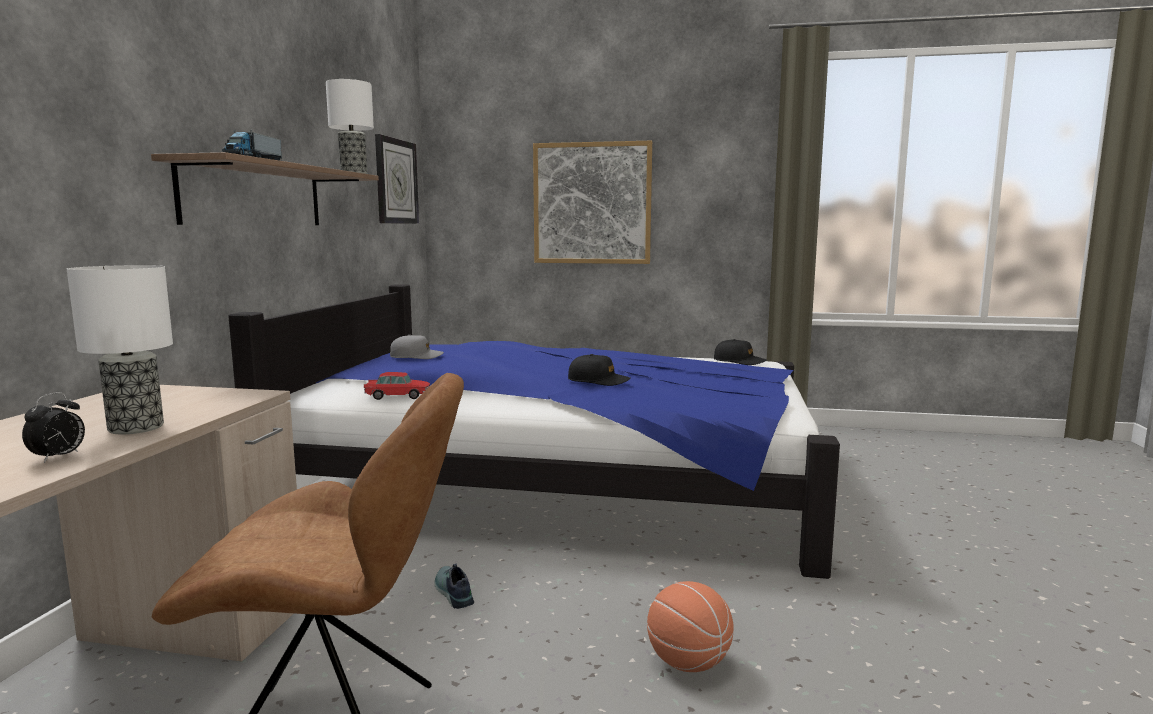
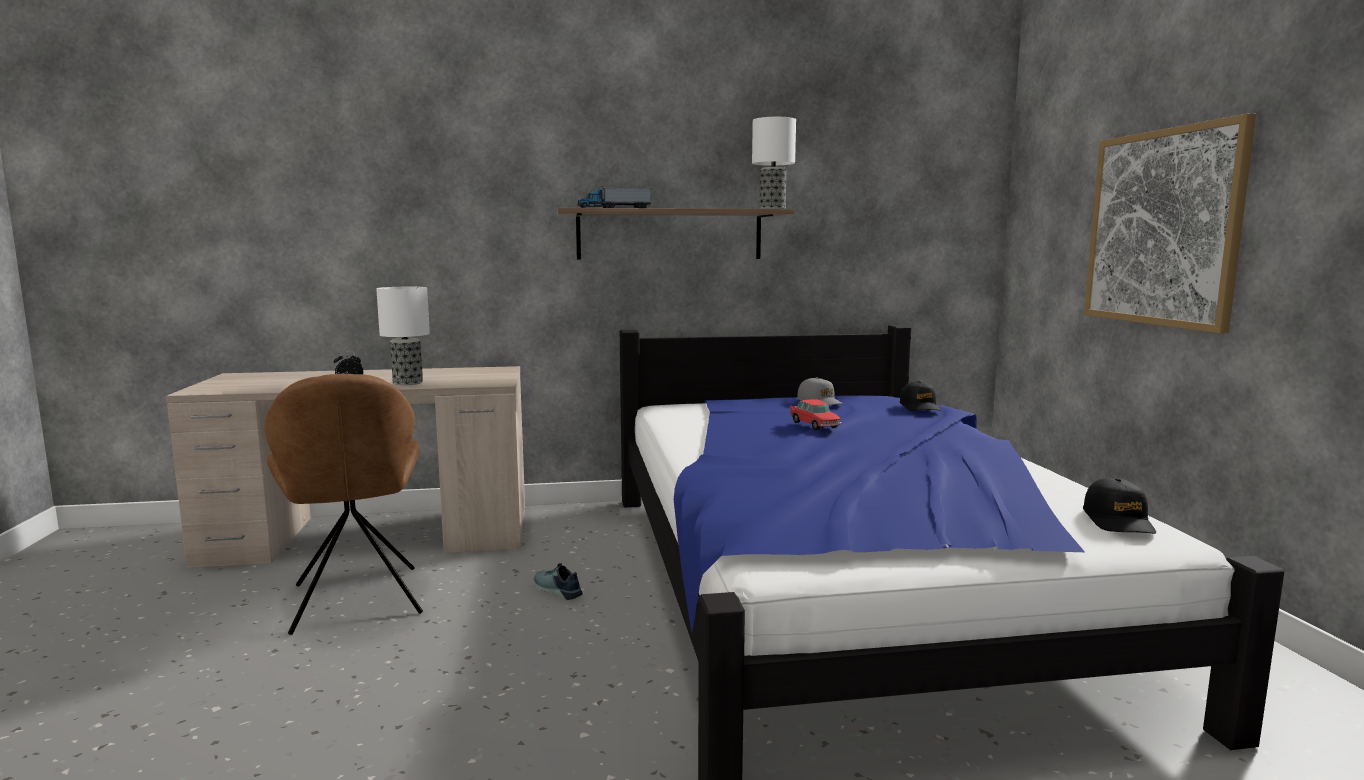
camera: 70 degrees right, 0 degrees up
toy car [364,372,430,400] -> toy car moved to [790,399,841,430]
wall clock [375,134,419,224] -> none
shoe [434,564,474,609] -> shoe turned 90 degrees counterclockwise [534,563,583,600]
black cap [568,354,631,386] -> black cap moved to [899,381,940,411]
basketball [647,581,733,672] -> none

